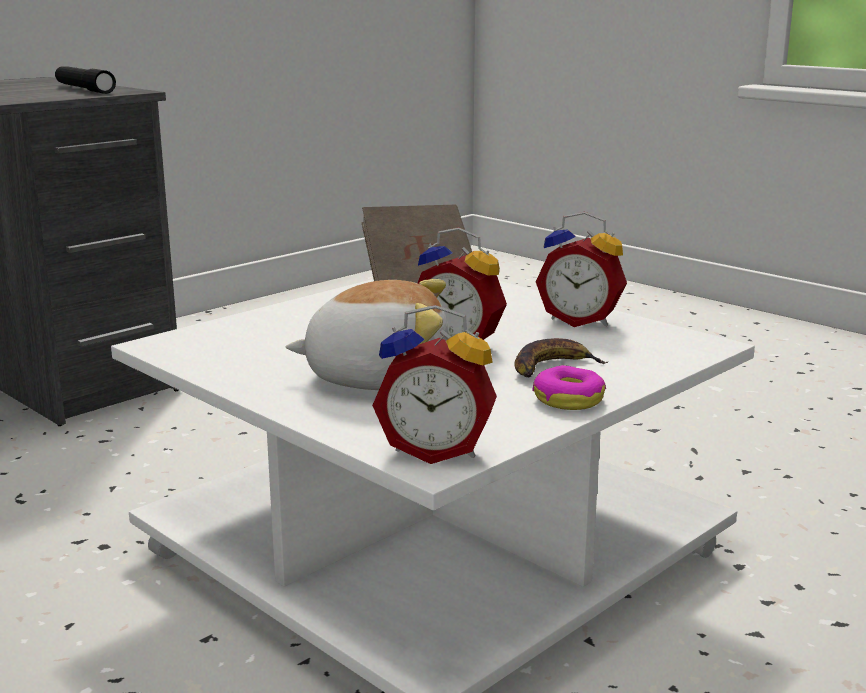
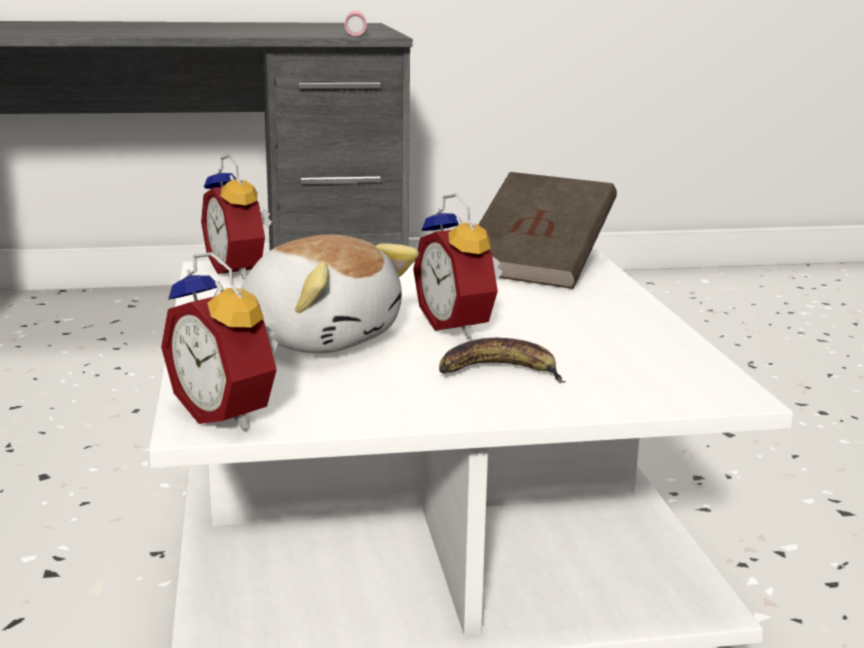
camera: 35 degrees right, 0 degrees up
black flashlight [55,66,116,94] -> pink flashlight [344,10,367,36]
donut [532,365,606,410] -> none
alarm clock [536,212,627,327] -> alarm clock moved to [201,155,272,279]

